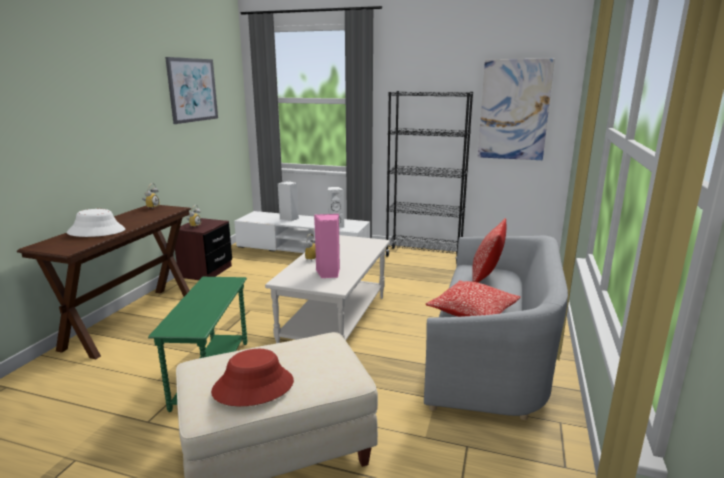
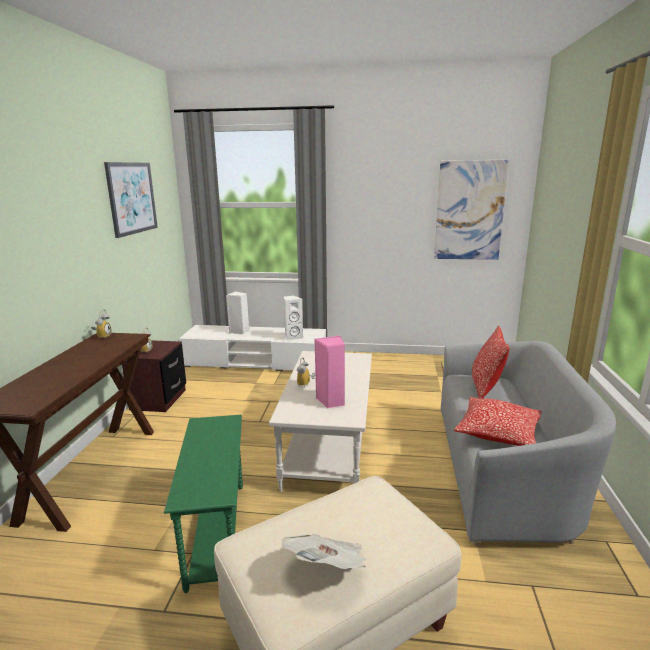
camera: 10 degrees left, 0 degrees up
white hat [67,209,125,237] -> none
red hat [211,349,294,406] -> newspaper [282,534,366,569]
black bookcase [385,91,473,264] -> none

